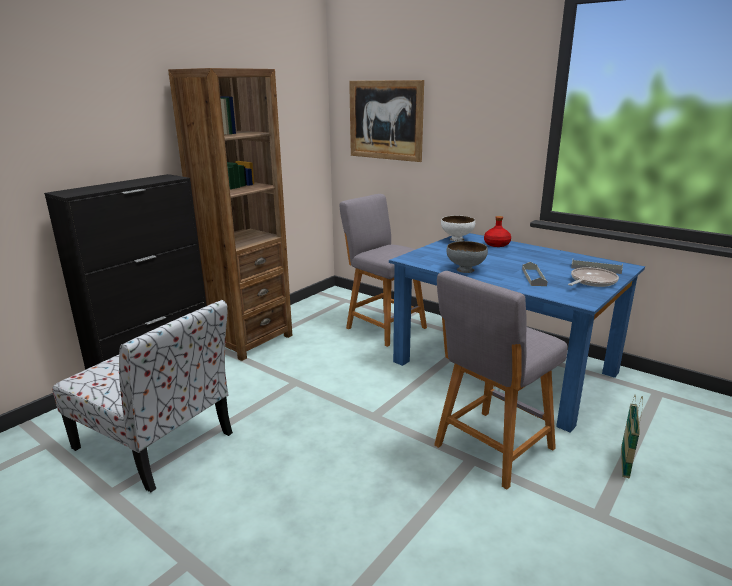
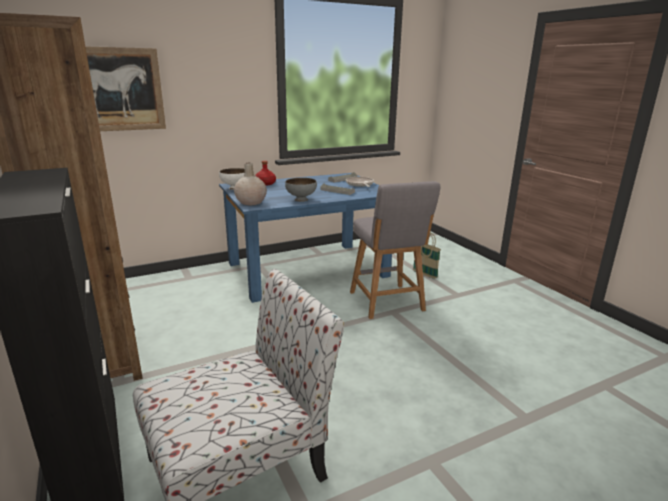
camera: 65 degrees left, 0 degrees up
grey stool [340,194,427,347] -> none
none -> beige vase [234,163,267,205]

